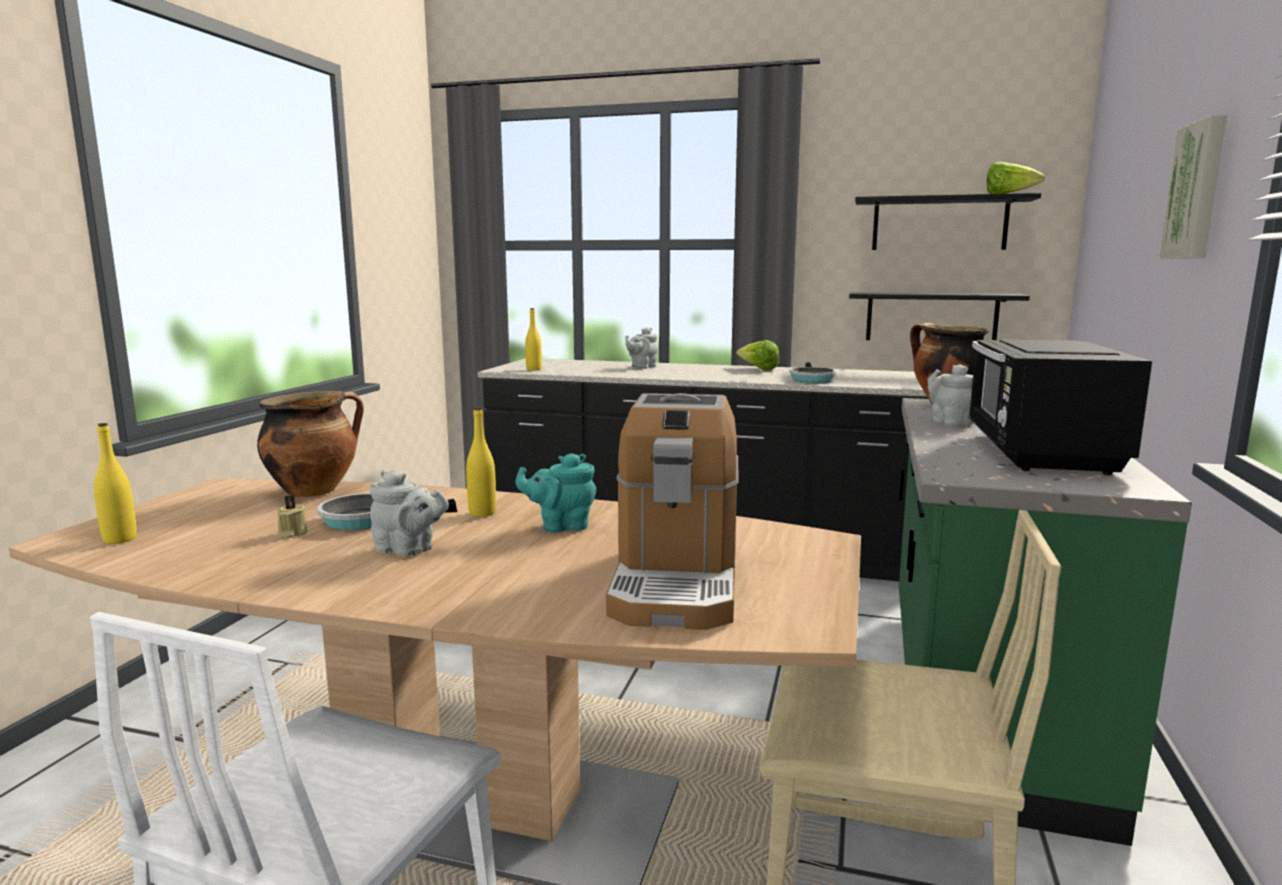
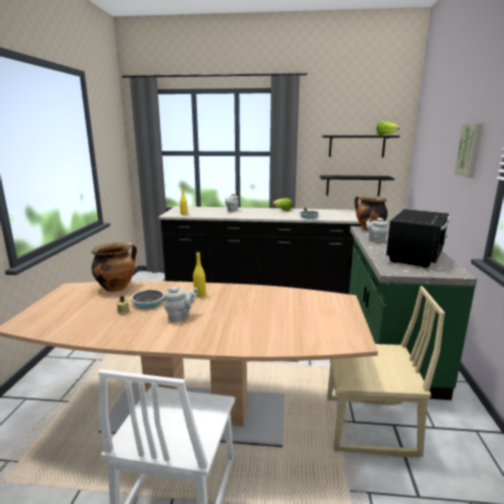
camera: 10 degrees left, 5 degrees up
yellow bottle [94,423,137,544] -> none
grey teapot [370,470,449,556] -> grey teapot turned 45 degrees counterclockwise [163,286,198,322]
turquoise teapot [515,453,597,533] -> none
coffee machine [606,393,738,630] -> none
black microwave [968,340,1152,475] -> black microwave turned 150 degrees counterclockwise [386,209,450,268]

